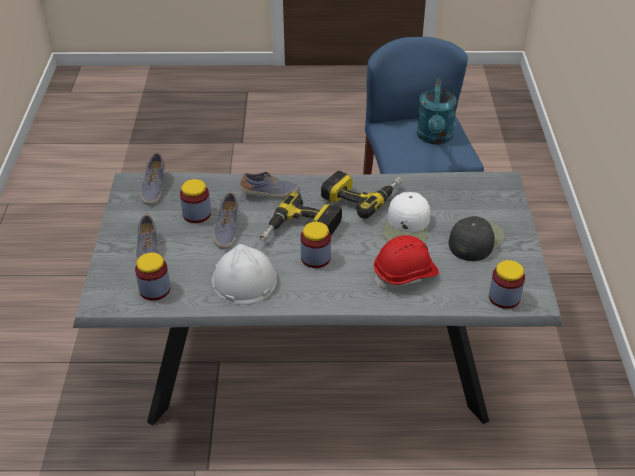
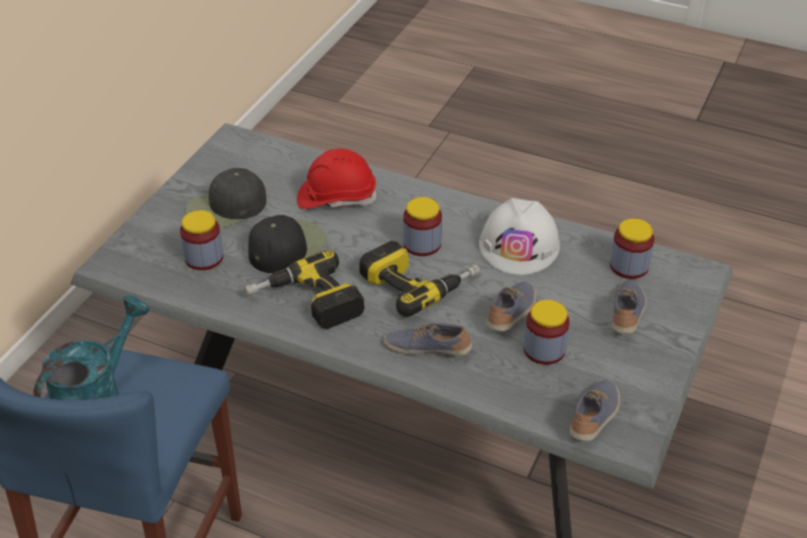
camera: 155 degrees left, 0 degrees up
white cap [382,192,431,243] -> black cap [248,215,327,273]
jar [489,260,525,309] -> jar moved to [180,210,223,270]

